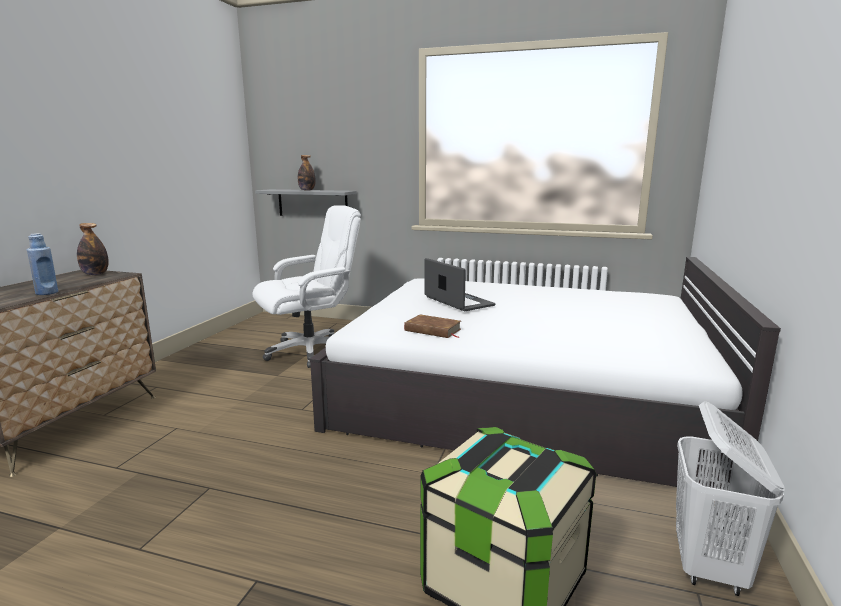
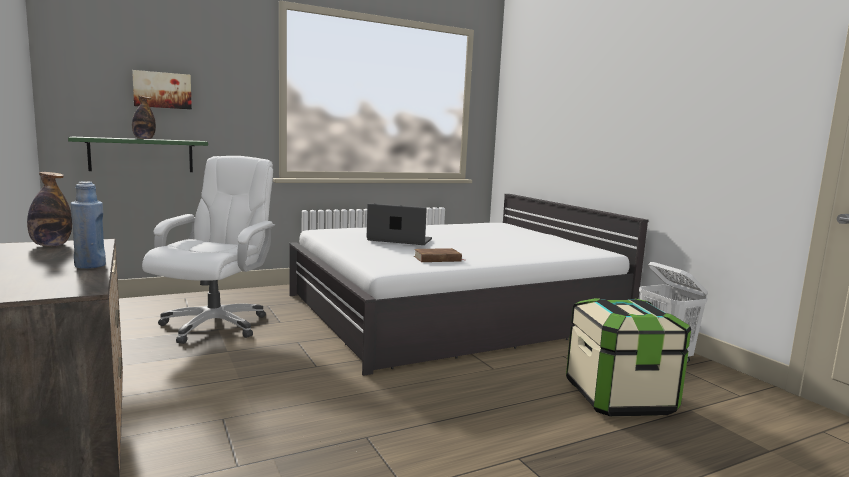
camera: 45 degrees left, 5 degrees down
grey shelf [255,189,356,216] -> green shelf [68,137,208,172]
none -> picture [132,70,192,109]

